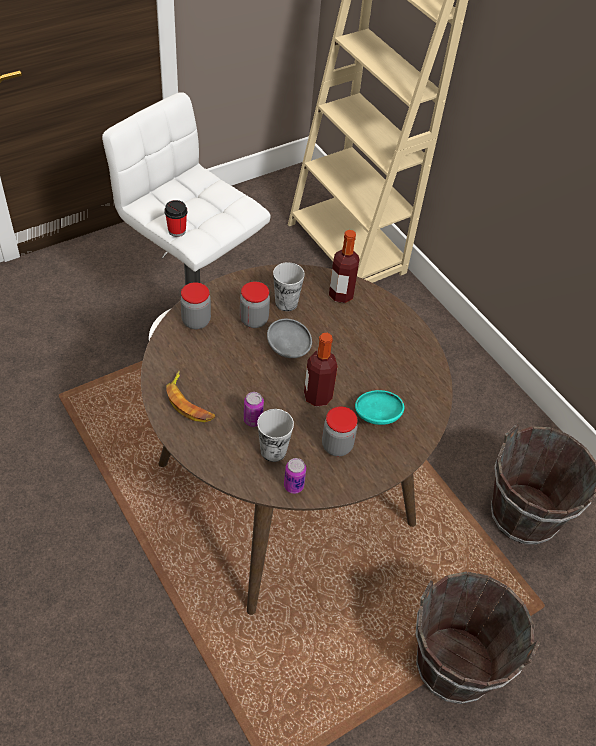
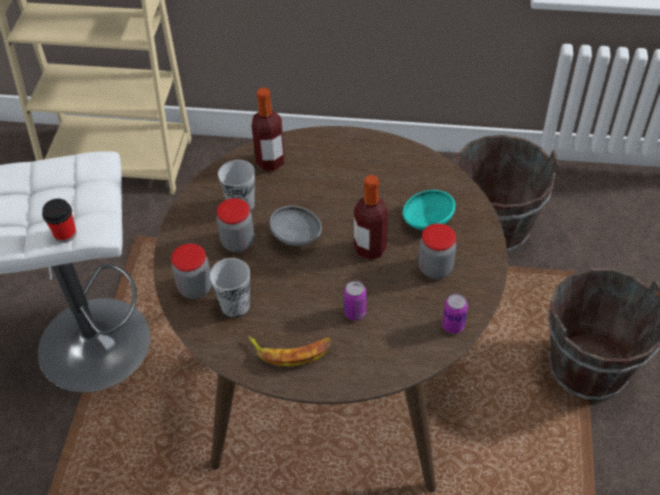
camera: 45 degrees left, 0 degrees up
cup [257,409,294,462] -> cup moved to [210,258,250,318]

